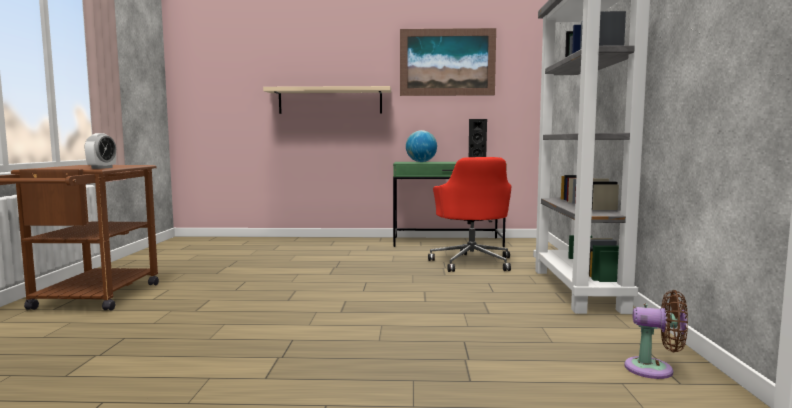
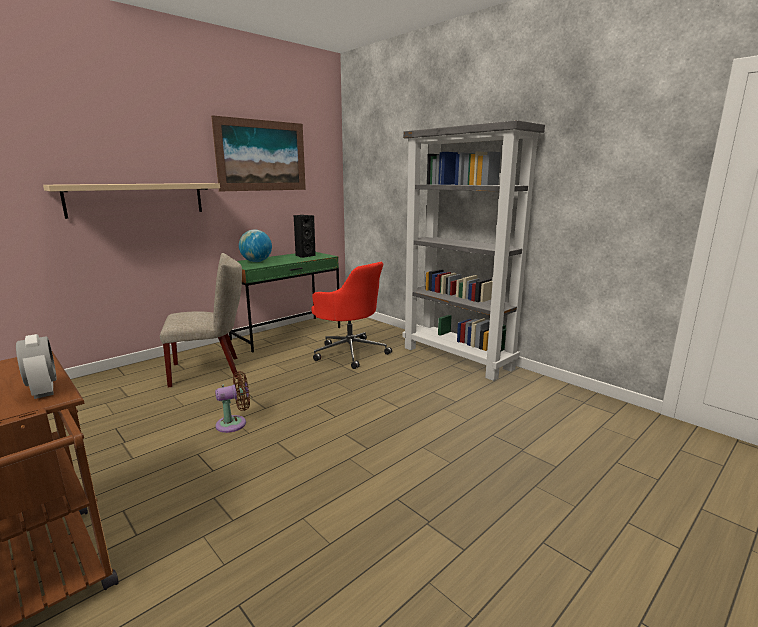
camera: 45 degrees left, 10 degrees up
brown fan [624,290,688,379] -> brown fan moved to [215,371,250,433]
none -> beige chair [160,253,242,388]

